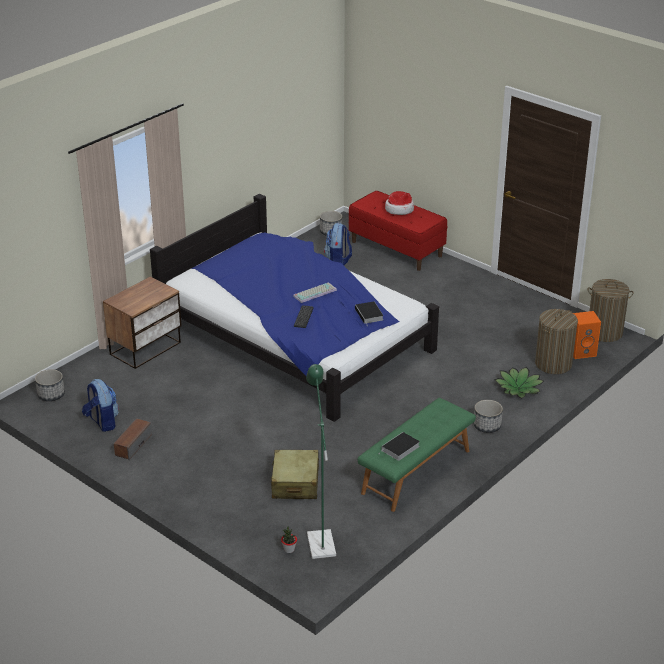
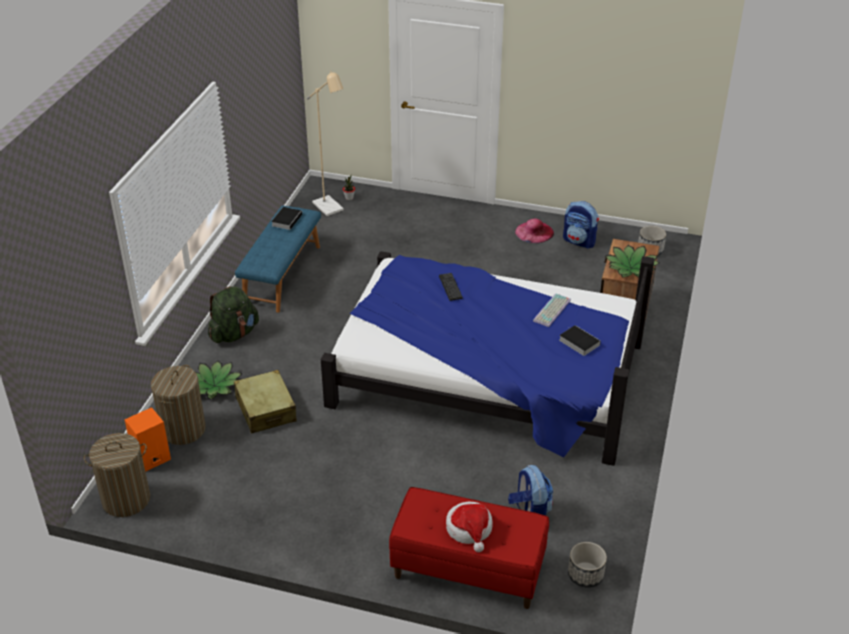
camera: 155 degrees right, 5 degrees up
speaker [114,418,152,460] -> pink hat [515,219,554,243]
beige suitcase [271,450,319,499] -> beige suitcase moved to [234,370,297,434]
keyboard [293,282,337,303] -> keyboard moved to [533,293,571,327]
green floor lamp [306,364,336,559] -> beige floor lamp [307,71,344,216]
book [355,301,384,325] -> book moved to [559,325,601,356]
green bench [358,398,476,512] -> blue bench [235,206,321,313]
planter [473,400,503,433] -> green backpack [208,286,259,343]
none -> potted plant [605,245,660,277]

